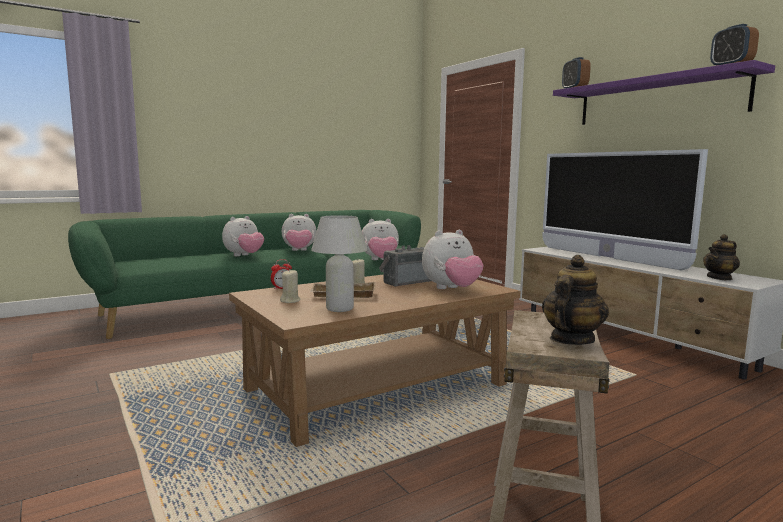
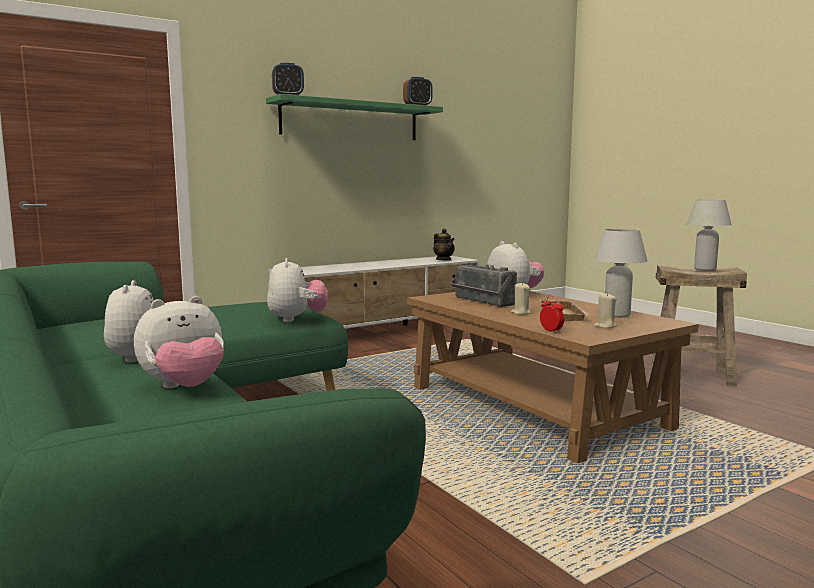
camera: 90 degrees left, 0 degrees up
plush toy [222,216,264,256] -> plush toy turned 105 degrees clockwise [134,296,224,388]
television [542,149,708,271] -> none
teapot [542,255,609,345] -> white table lamp [686,200,732,271]
purple shelf [553,60,775,125] -> green shelf [266,94,443,140]

